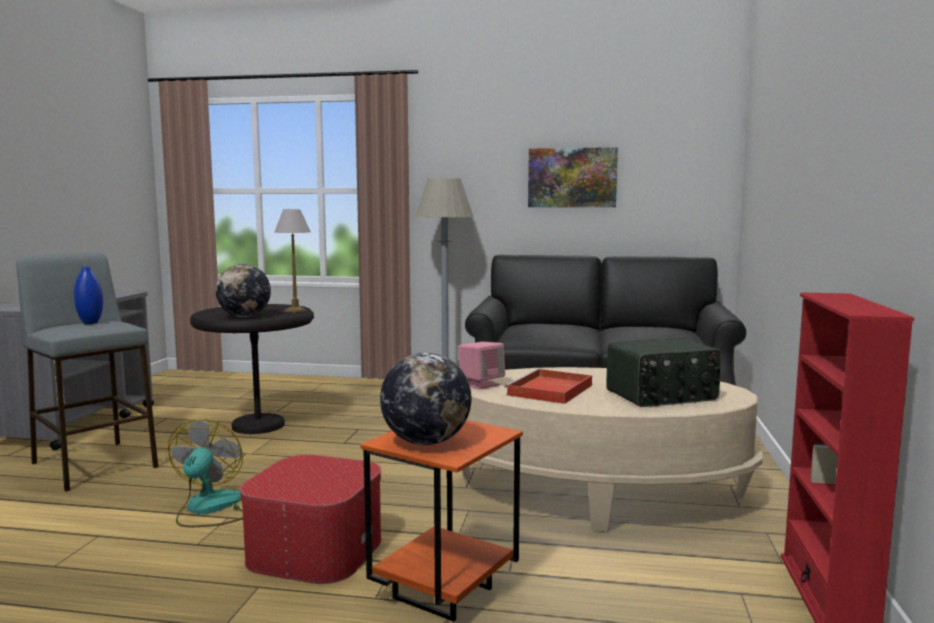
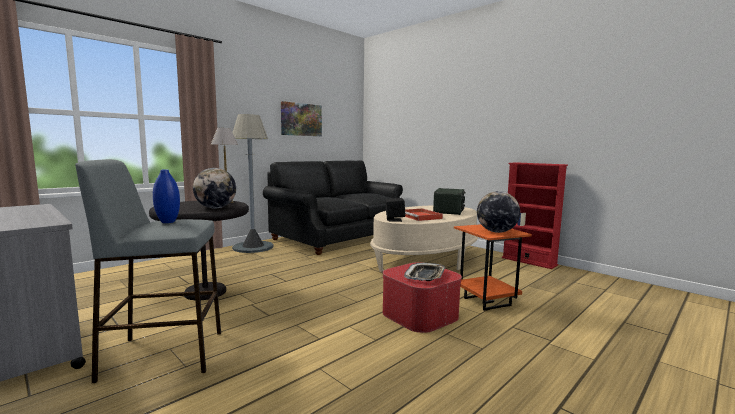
camera: 55 degrees left, 0 degrees up
fan [168,419,243,527] -> none
pink speaker [458,342,505,389] -> black speaker [385,198,405,222]
none -> tray [404,263,445,281]

